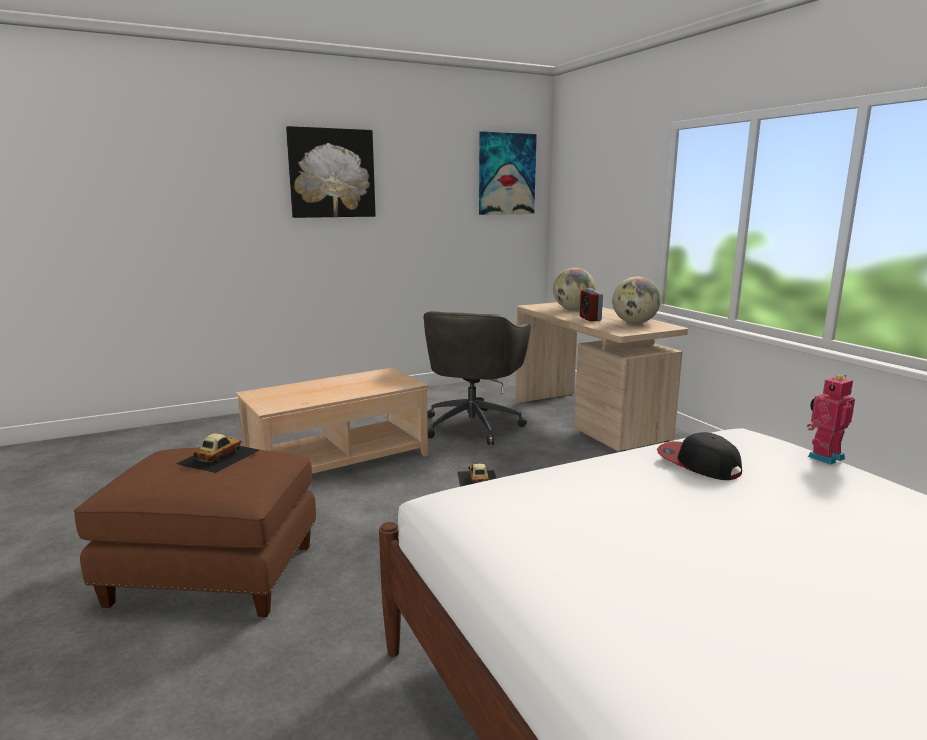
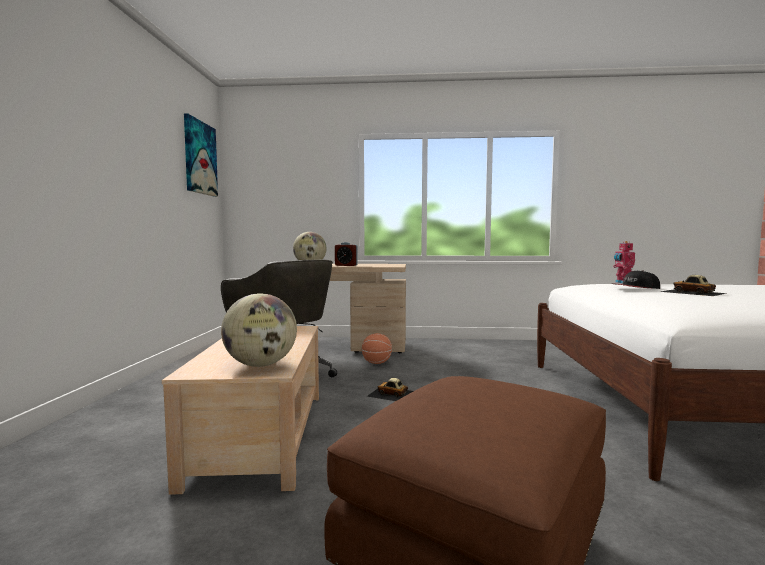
camera: 60 degrees left, 10 degrees down
toy car [176,433,260,473] -> toy car moved to [661,275,727,296]
picture [286,126,376,218] -> none
globe [612,277,661,324] -> globe moved to [221,293,297,367]
none -> basketball [362,333,392,364]

